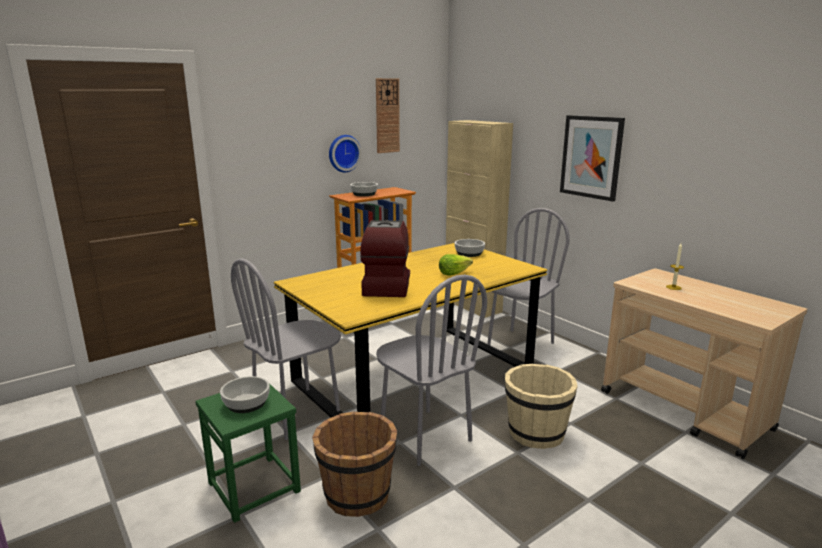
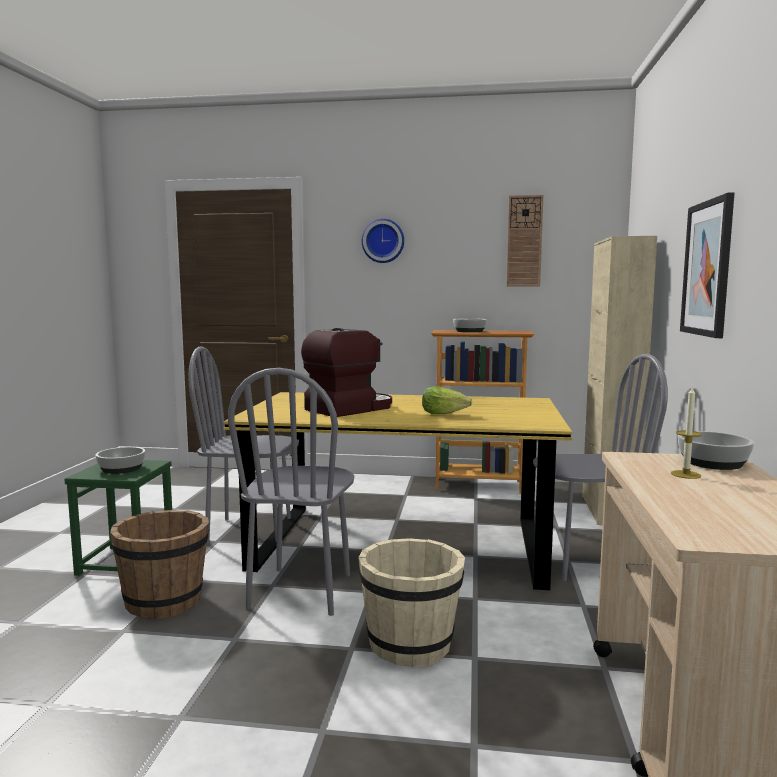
camera: 45 degrees right, 10 degrees down
wall clock [329,135,362,172] -> wall clock moved to [362,219,404,263]
bowl [455,239,485,257] -> bowl moved to [678,431,754,470]

